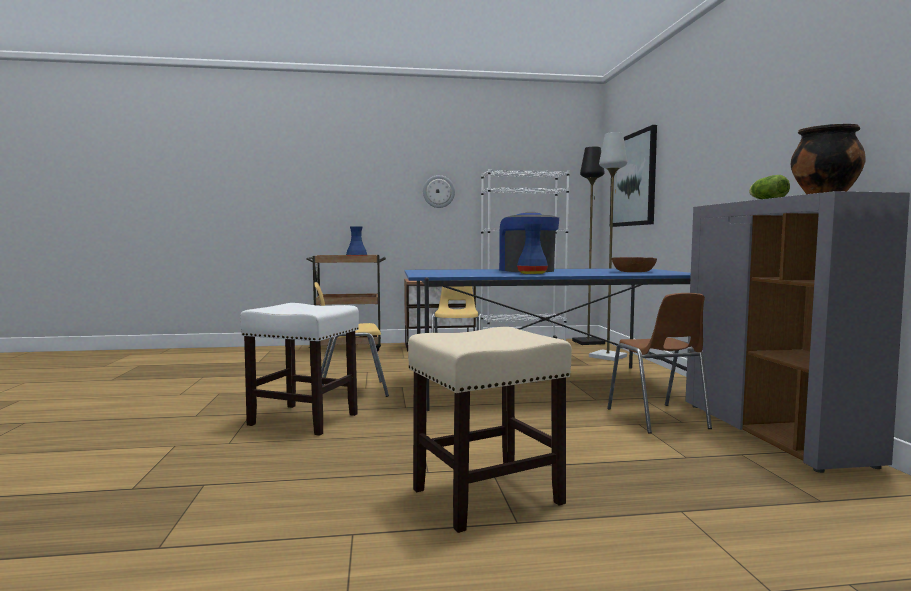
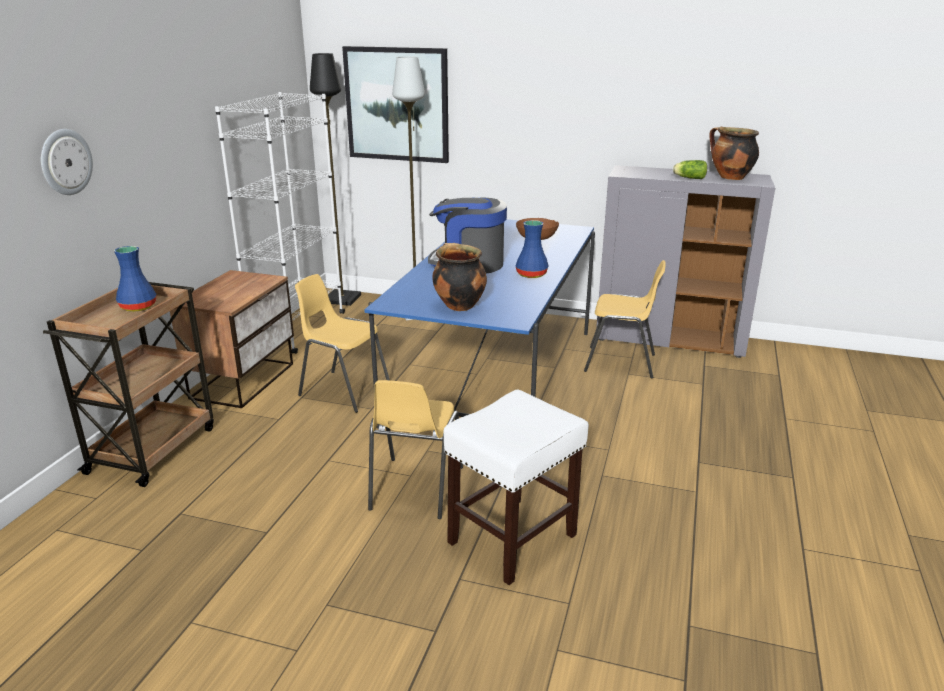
camera: 65 degrees left, 20 degrees up
beige stool [408,327,572,533] -> none
wall clock [423,175,455,208] -> wall clock moved to [41,129,93,195]
brown chair [607,293,712,434] -> yellow chair [584,260,666,378]
none -> cooking pot [432,243,487,311]

